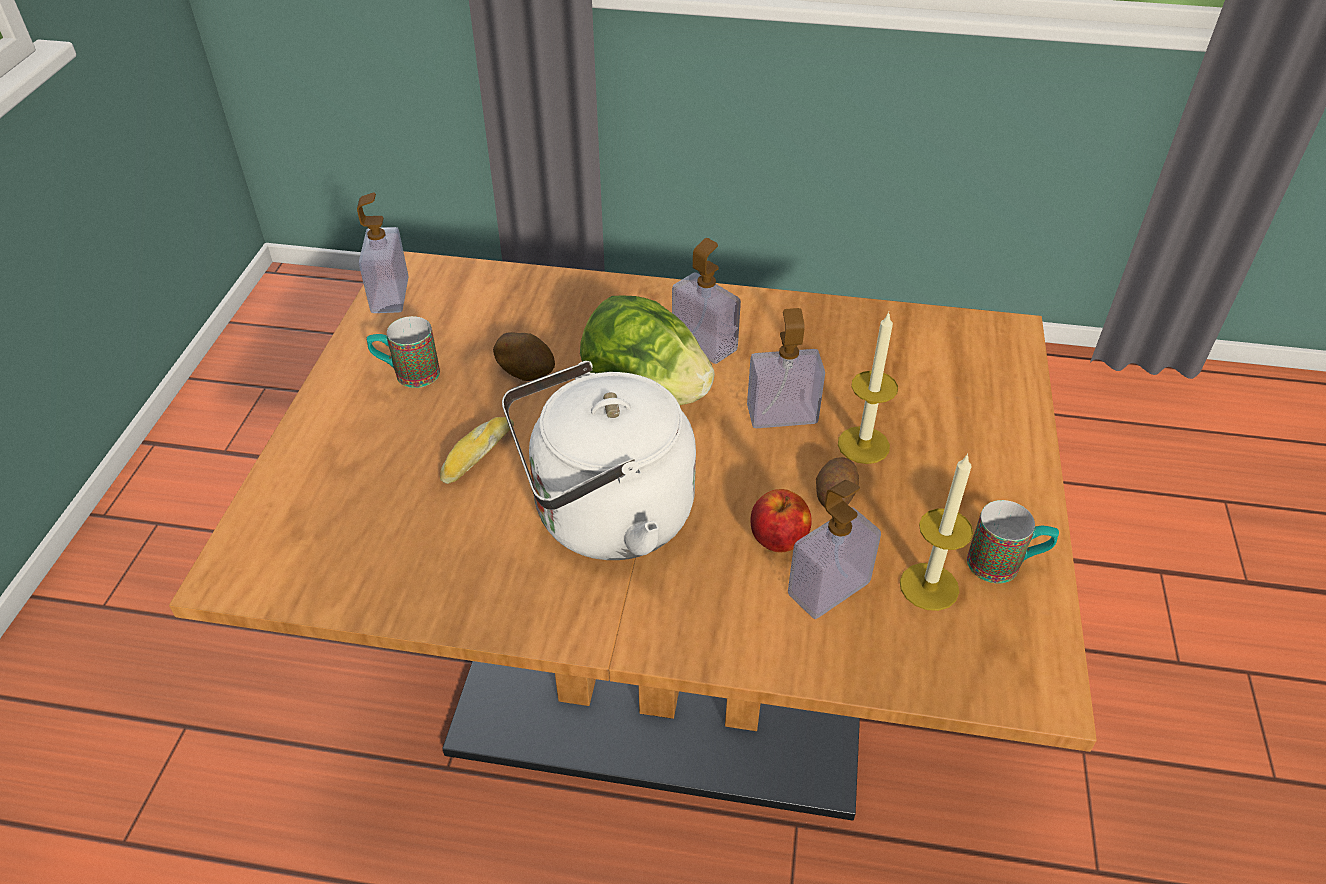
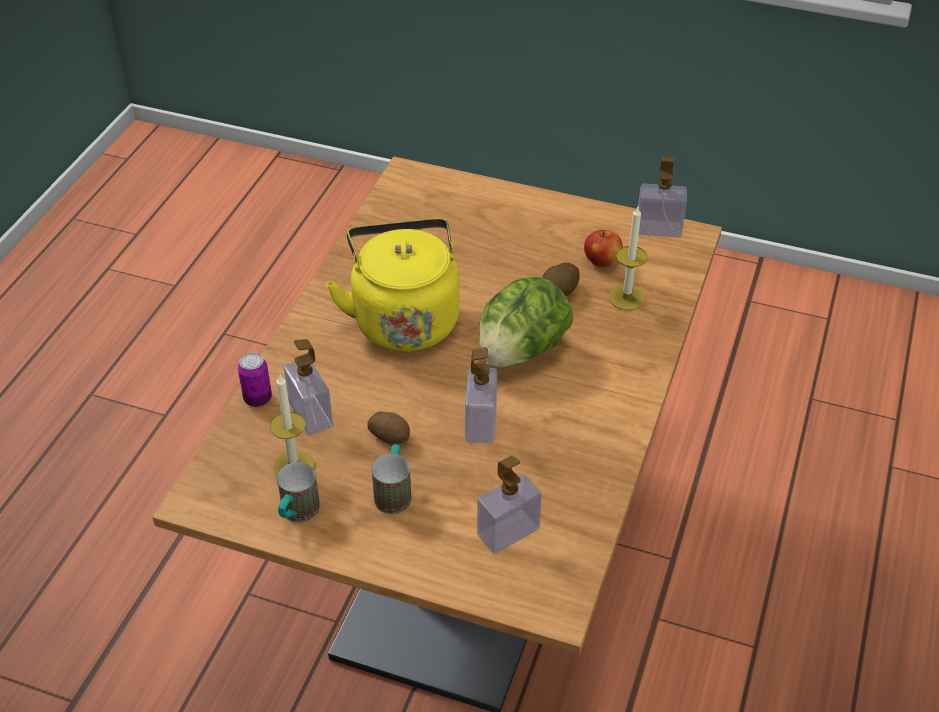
camera: 100 degrees right, 0 degrees up
mug [366,316,440,388] -> mug moved to [372,444,411,514]
bread [440,417,514,484] -> none
white kettle [502,361,696,560] -> yellow kettle [326,219,460,352]
soap dispenser [672,238,741,364] -> soap dispenser moved to [477,456,542,554]
apple [751,489,812,552] -> apple moved to [584,230,623,267]
candle [838,312,898,464] -> candle moved to [609,207,648,310]
none -> can [238,352,272,407]

